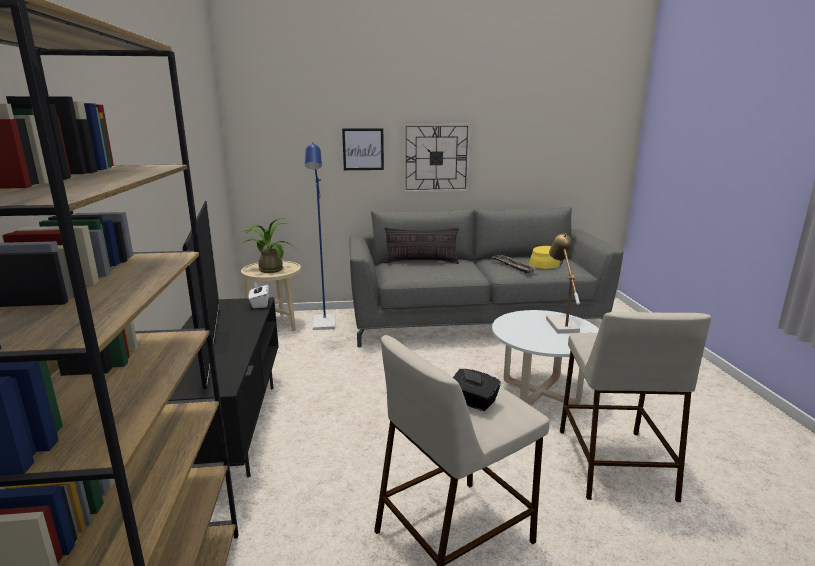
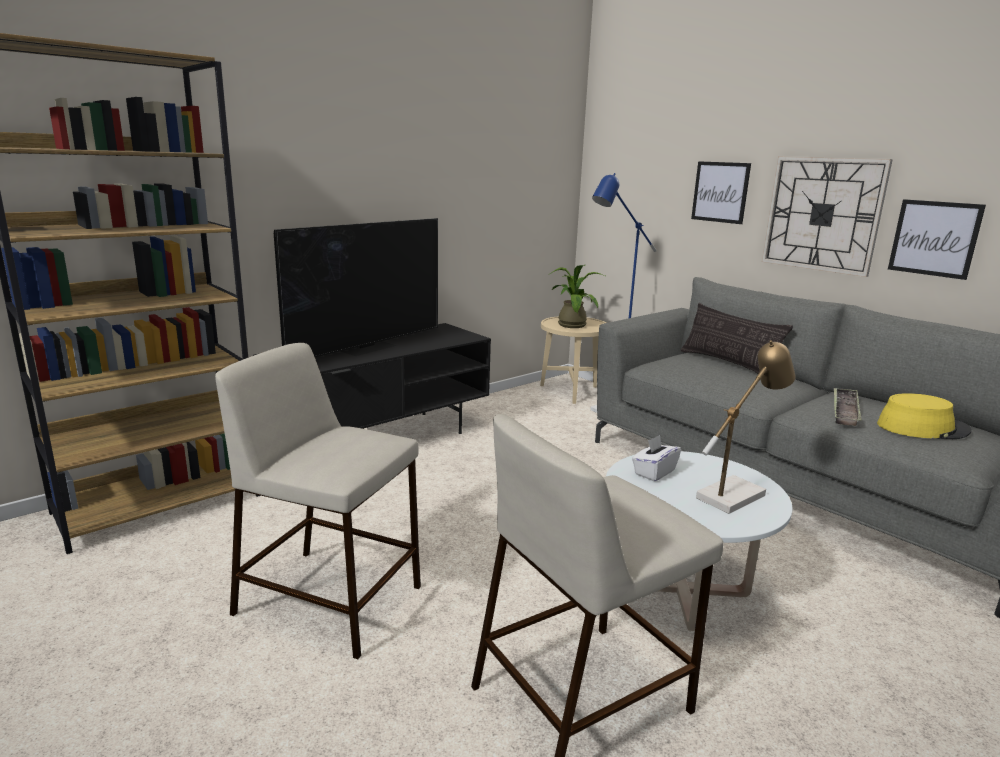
camera: 55 degrees right, 0 degrees up
white tissue box [249,282,269,308] -> white tissue box moved to [632,435,681,482]
black tissue box [453,369,501,411] -> none
none -> picture [888,199,986,280]

